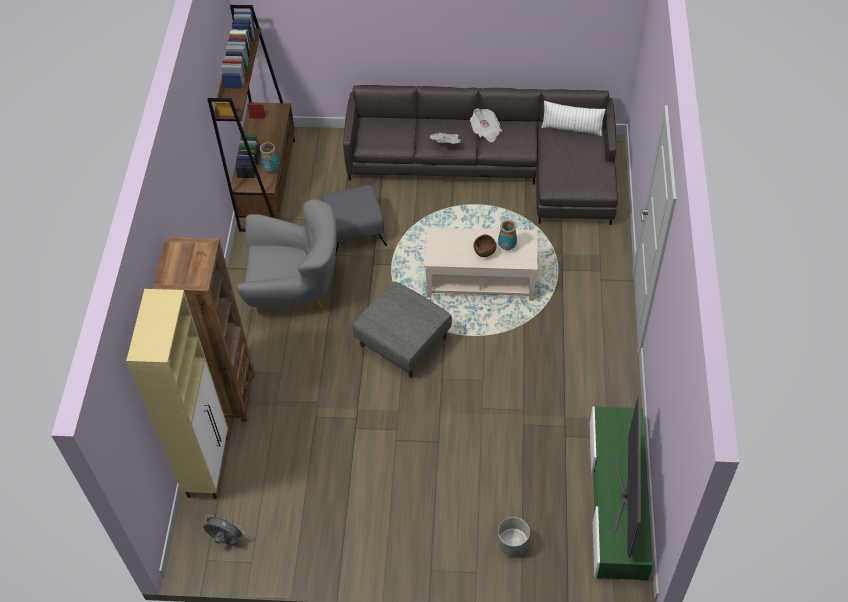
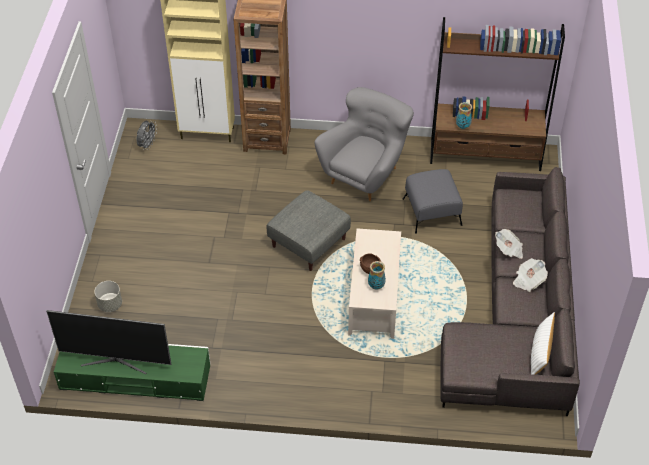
camera: 90 degrees right, 5 degrees down
grey armchair [237,199,337,314] -> grey armchair turned 150 degrees counterclockwise [314,87,414,201]

